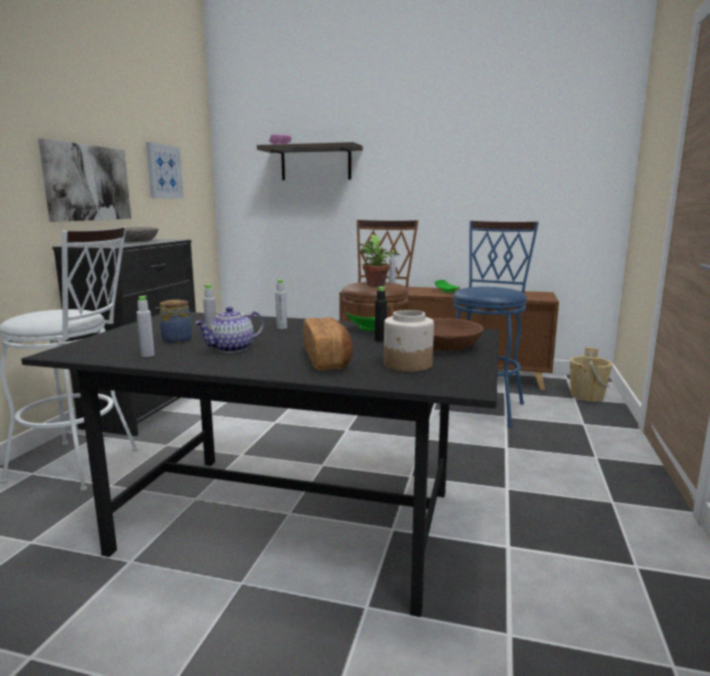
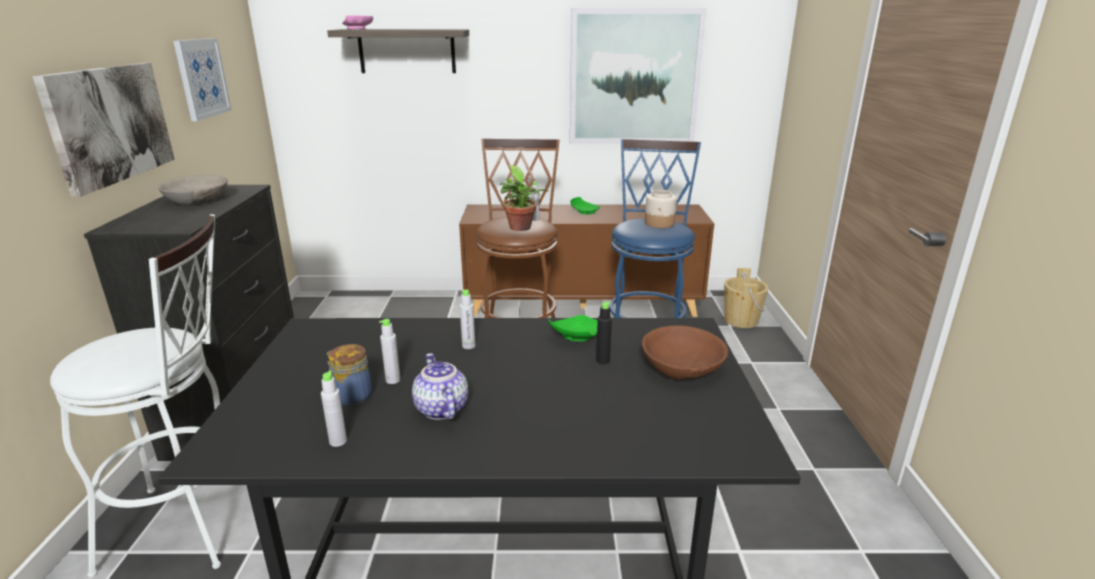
camera: 15 degrees left, 10 degrees up
teapot [195,307,264,353] -> teapot turned 120 degrees clockwise [412,353,468,420]
bread [303,317,353,370] -> none
jar [384,310,434,372] -> jar moved to [645,190,677,228]
none -> picture [570,8,706,144]

